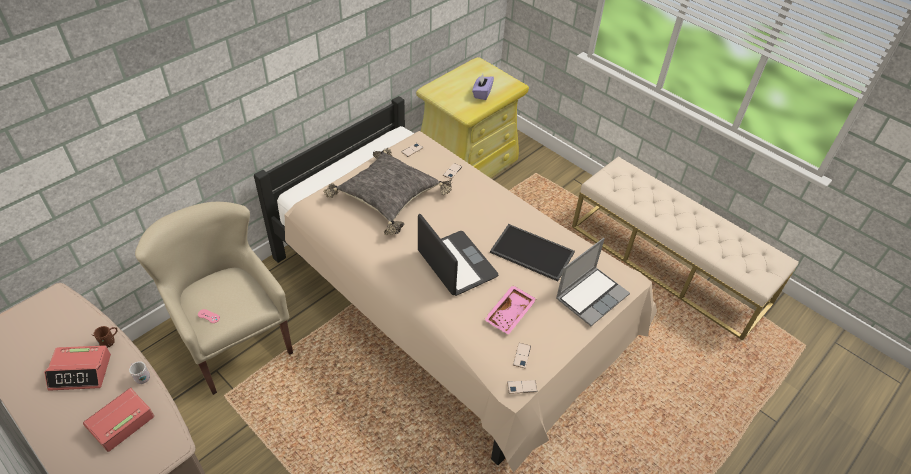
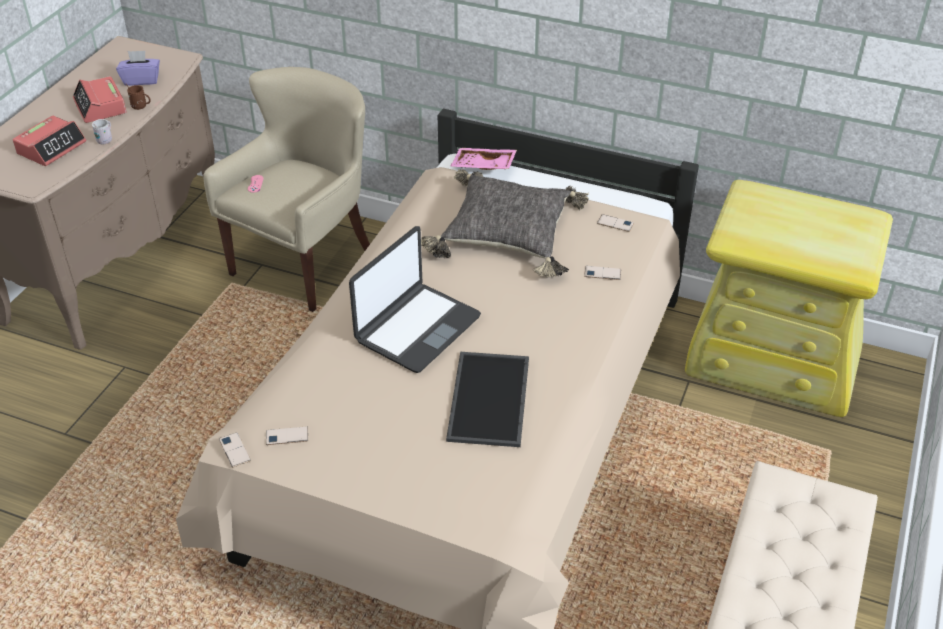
camera: 70 degrees right, 5 degrees down
alarm clock [83,388,154,452] -> alarm clock turned 105 degrees clockwise [13,116,86,166]
purple tissue box [472,74,494,100] -> purple tissue box moved to [116,51,160,86]
pink tray [484,285,537,335] -> pink tray moved to [450,148,517,170]
laptop [556,238,630,326] -> none

